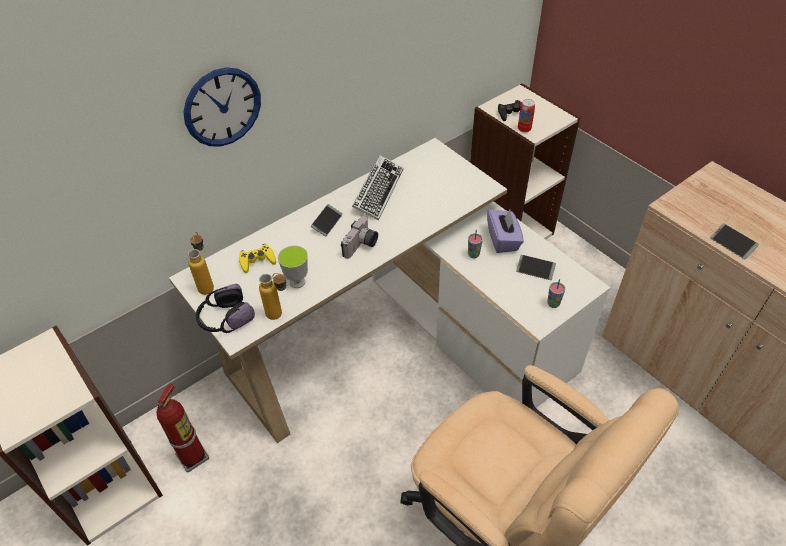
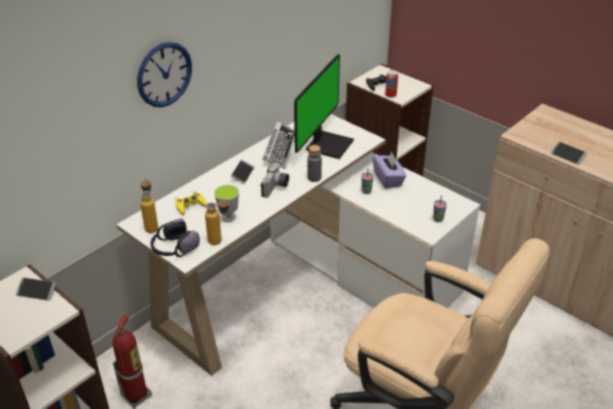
camera: 10 degrees left, 10 degrees down
phone [516,255,556,280] -> phone moved to [16,278,56,301]
none -> monitor [294,54,354,159]
none -> grey bottle [307,145,322,182]

